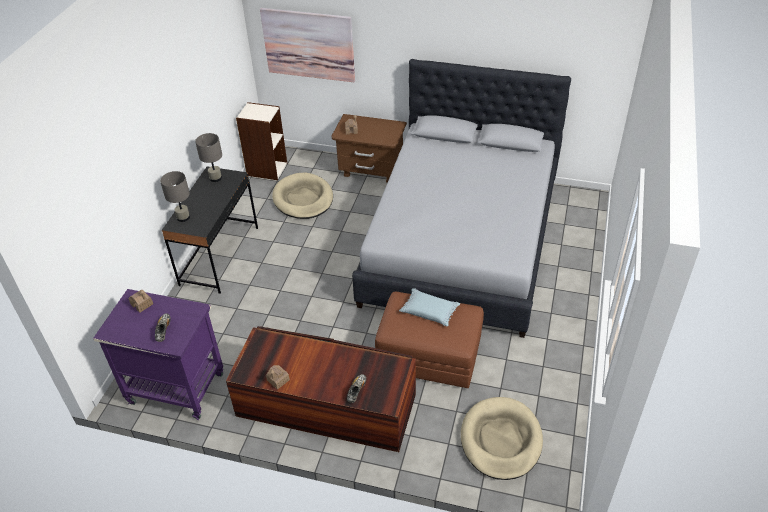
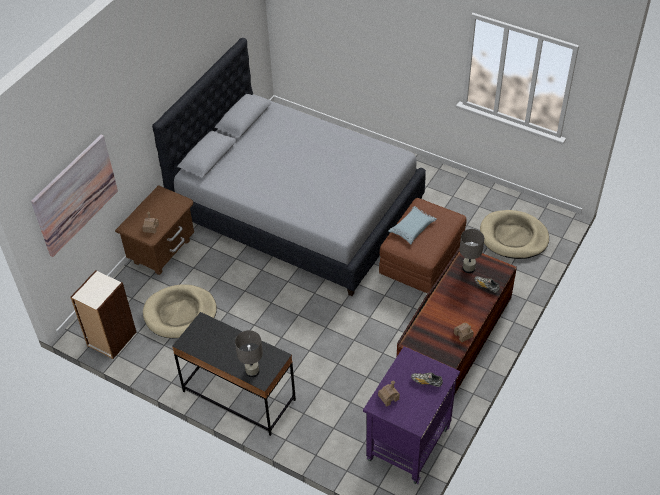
camera: 75 degrees left, 5 degrees up
grey table lamp [195,133,222,182] -> grey table lamp moved to [460,229,484,273]

